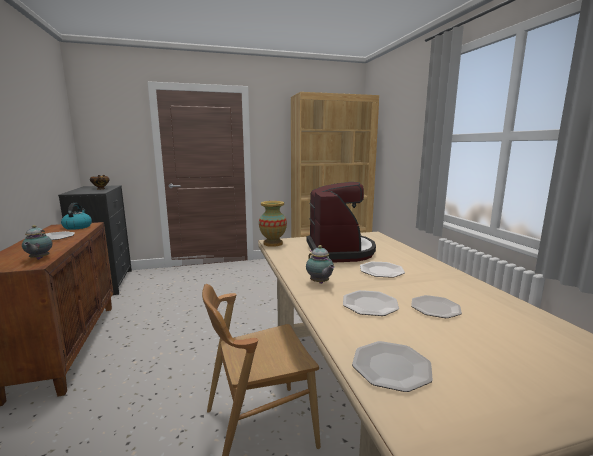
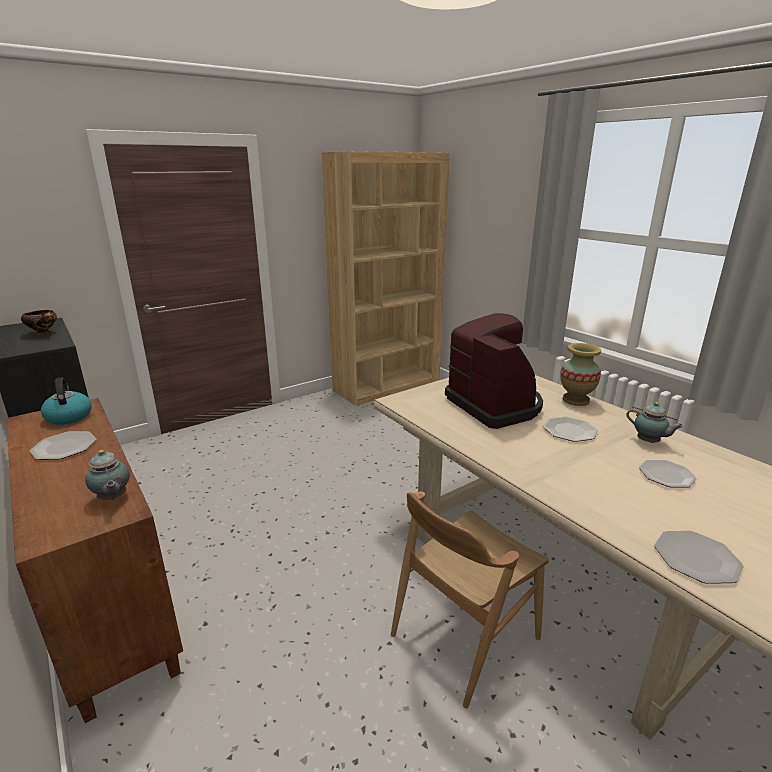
camera: 20 degrees left, 10 degrees up
vase [259,201,287,247] -> vase moved to [560,343,601,406]
teapot [306,245,335,284] -> teapot moved to [626,402,683,443]
plate [343,290,399,316] -> none

